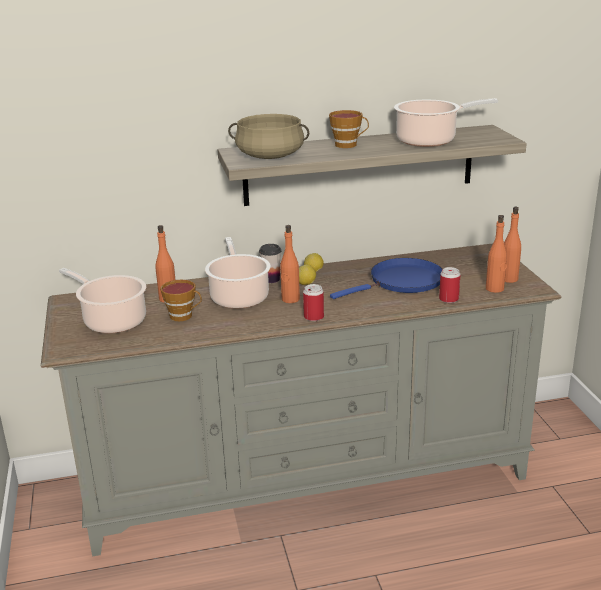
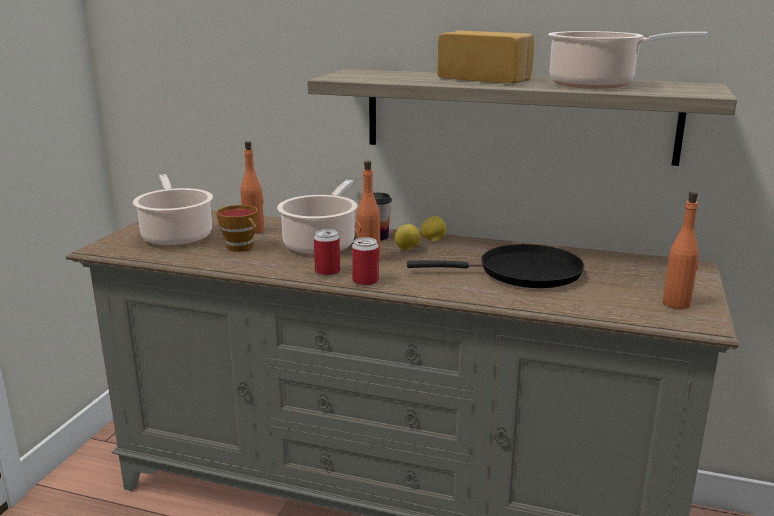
camera: 30 degrees right, 5 degrees down
beige cooking pot [228,114,309,159] -> none
cup [329,110,369,148] -> bread [438,30,534,83]
blue frying pan [330,258,442,299] -> black frying pan [407,244,584,288]
can [439,267,460,303] -> can moved to [314,229,340,276]
orange bottle [486,215,507,293] -> none

